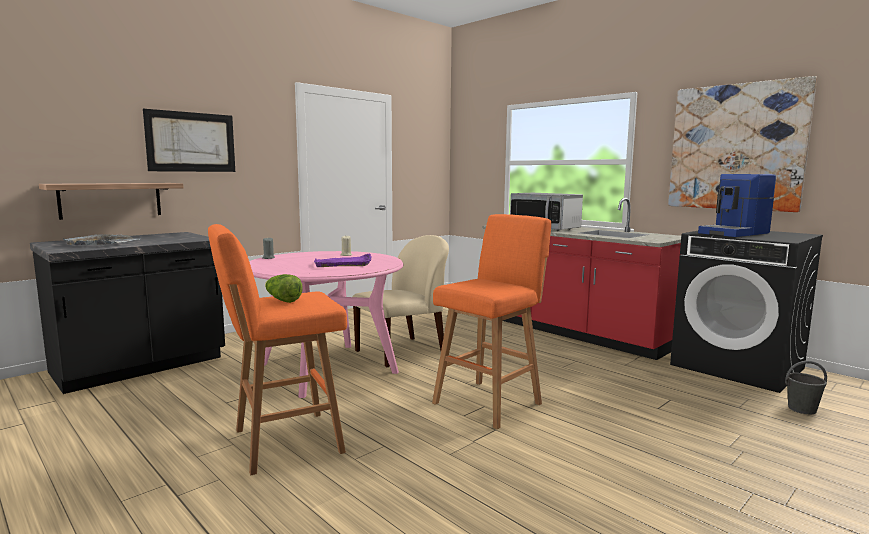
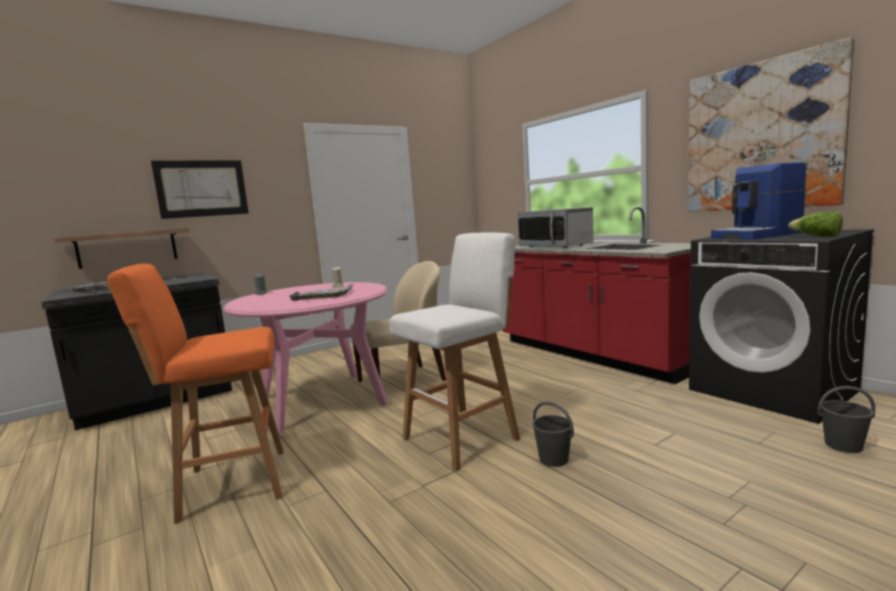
camera: 10 degrees right, 0 degrees up
lettuce [265,274,303,303] -> lettuce moved to [788,211,843,237]
purple tray [314,254,372,267] -> grey tray [289,284,353,301]
orange stool [432,214,551,429] -> white stool [389,232,520,471]
none -> grey bucket [532,401,574,467]

